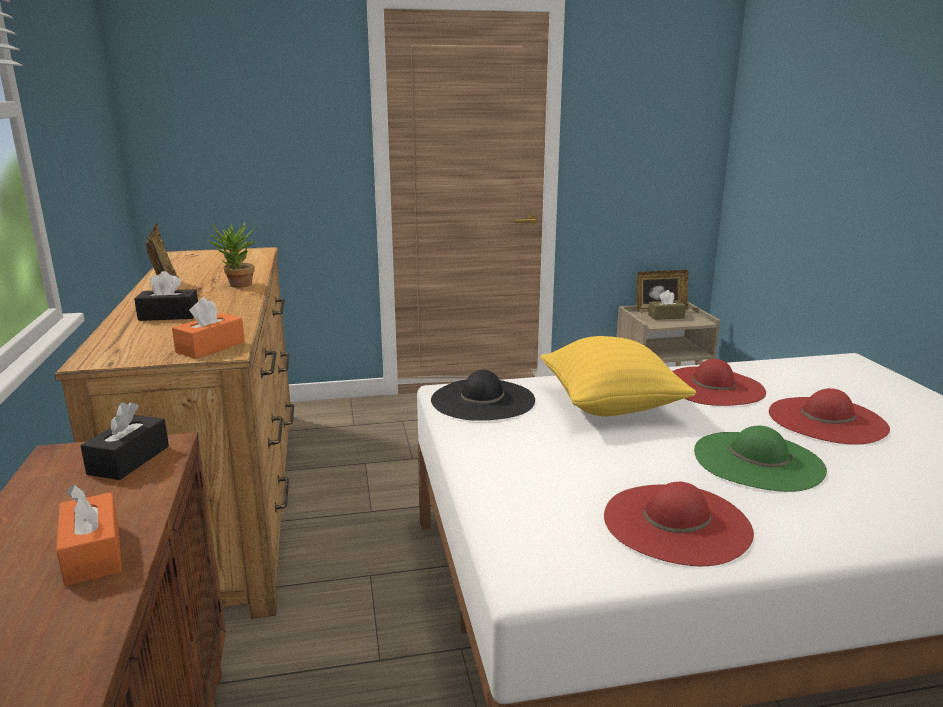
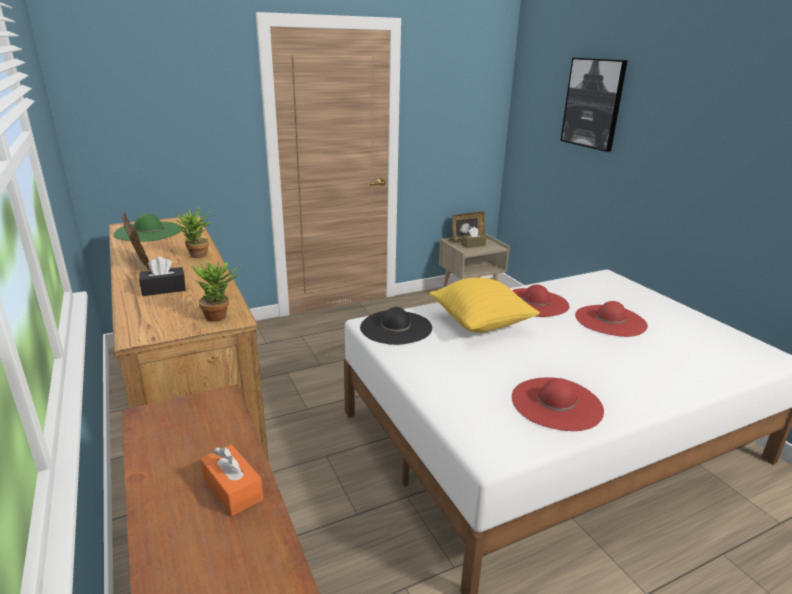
camera: 15 degrees left, 5 degrees up
black tissue box [81,402,169,480] -> none
orange tissue box [172,297,245,359] -> potted plant [191,259,241,322]
green hat [694,426,827,492] -> green hat moved to [114,213,183,242]
none -> picture [560,58,628,152]

